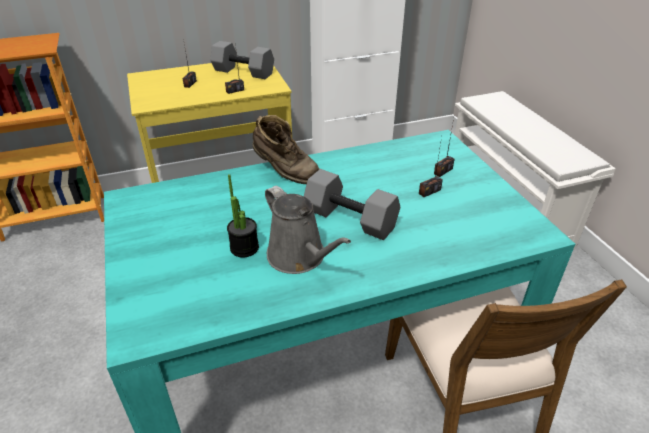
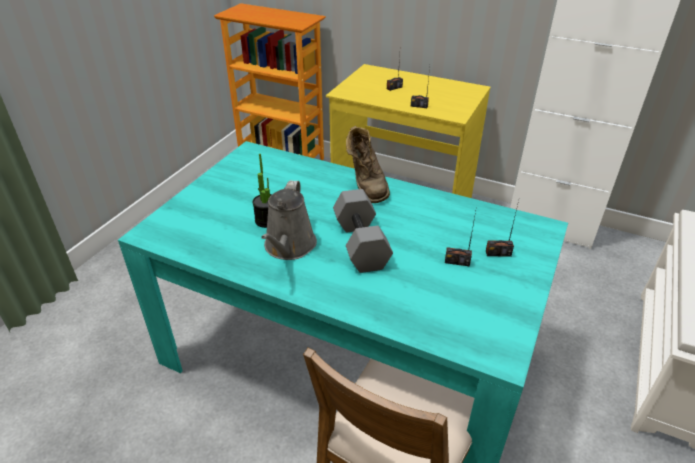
camera: 45 degrees right, 0 degrees up
grey dumbbell [210,41,274,79] -> none

